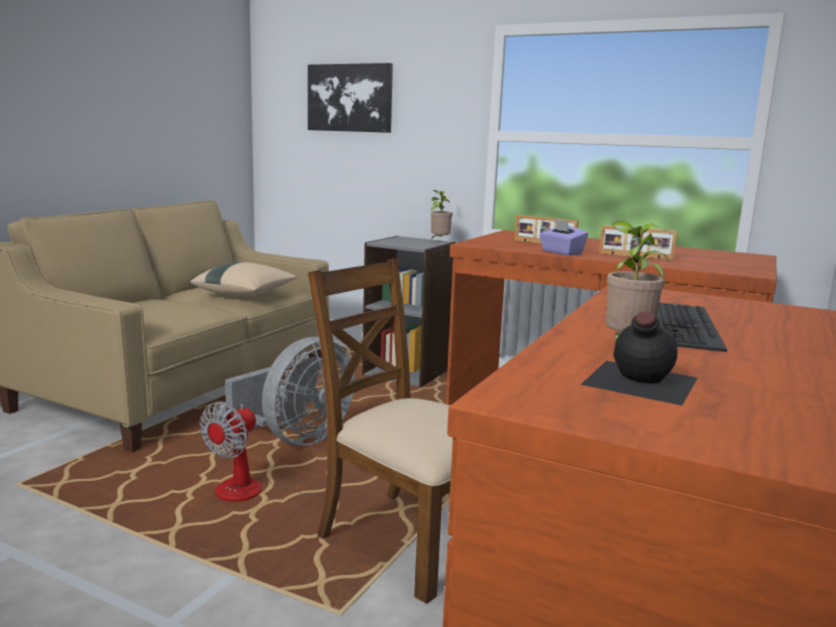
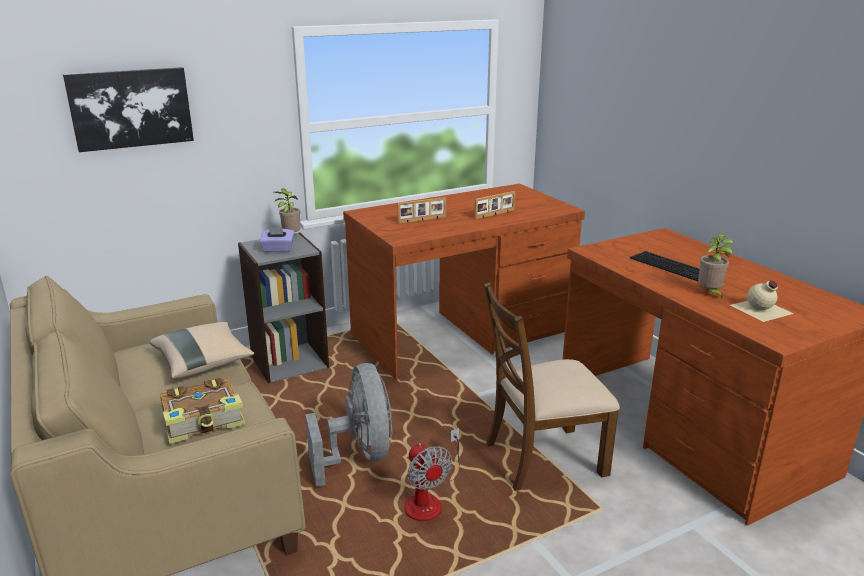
camera: 55 degrees left, 10 degrees up
purple tissue box [539,219,588,255] -> purple tissue box moved to [260,227,295,252]
black bottle [581,312,698,406] -> beige bottle [730,281,794,322]
none -> book [160,377,245,444]

